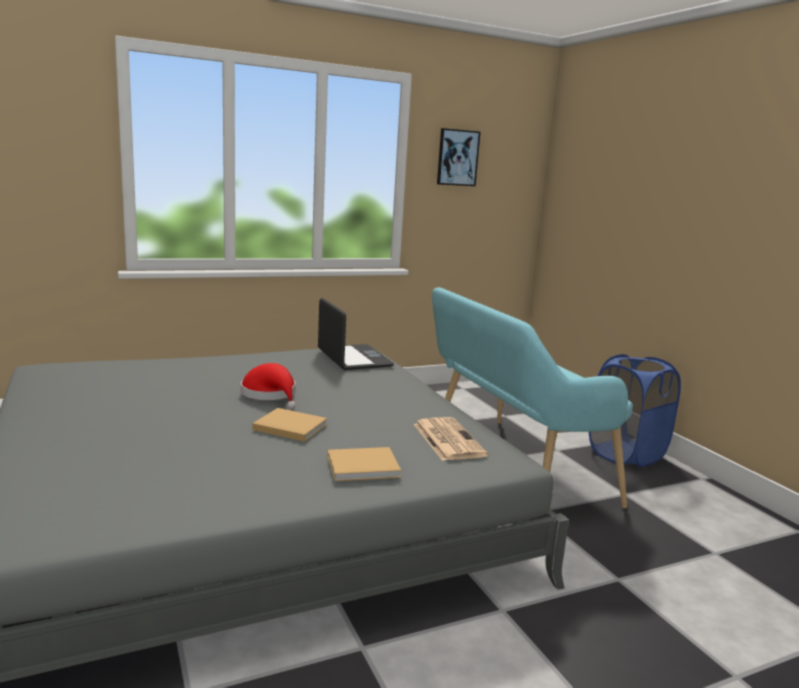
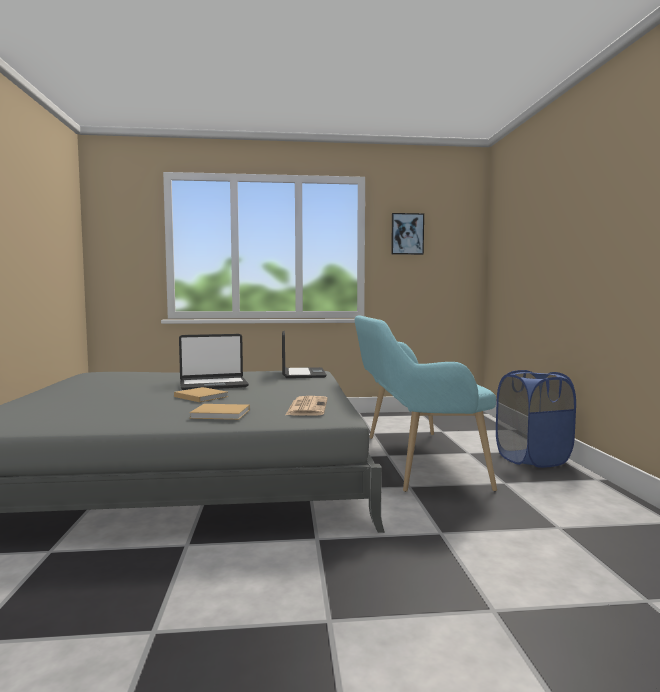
camera: 20 degrees right, 10 degrees down
red hat [241,363,296,409] -> laptop [179,334,249,390]

